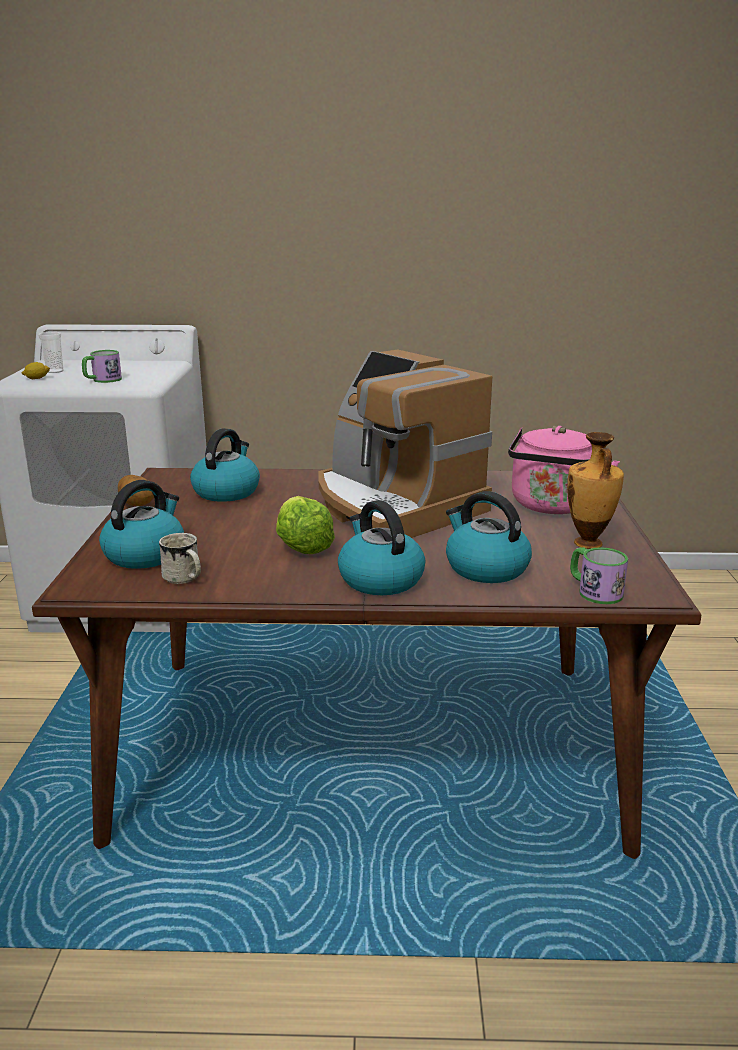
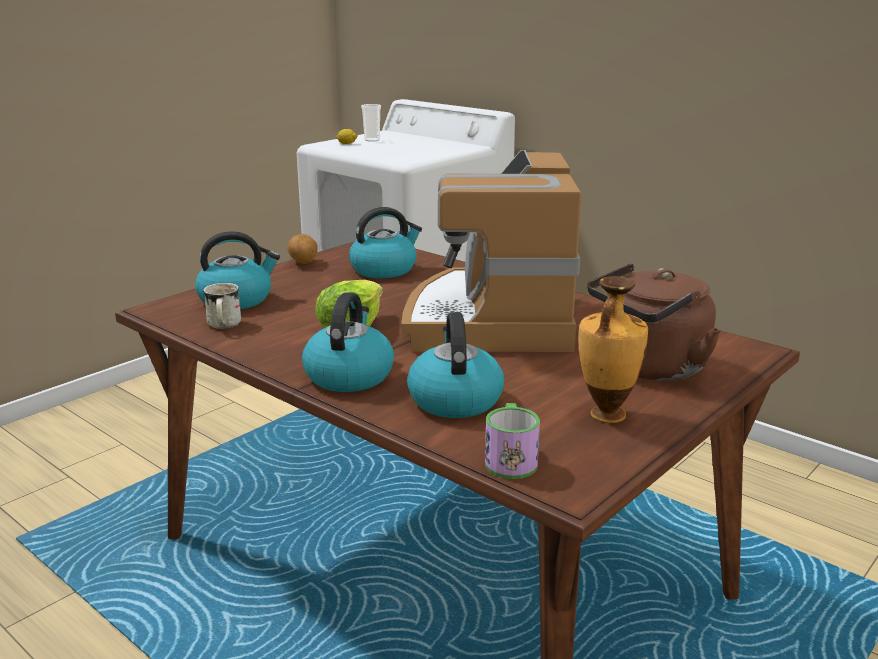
camera: 40 degrees right, 0 degrees up
mug [82,350,122,383] -> none
pink kettle [508,426,620,514] -> brown kettle [587,263,721,381]

